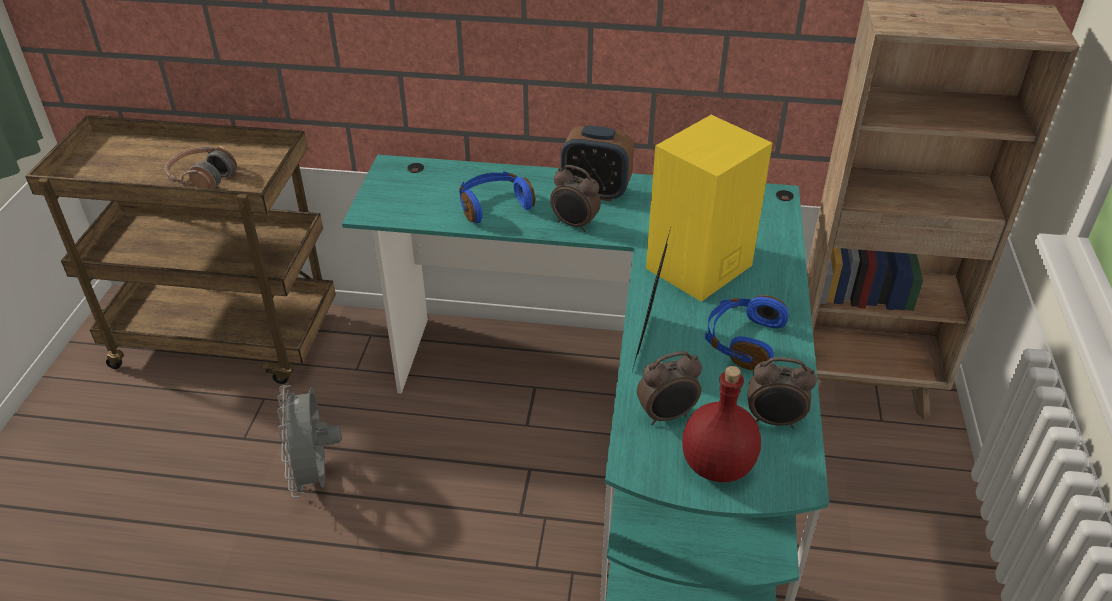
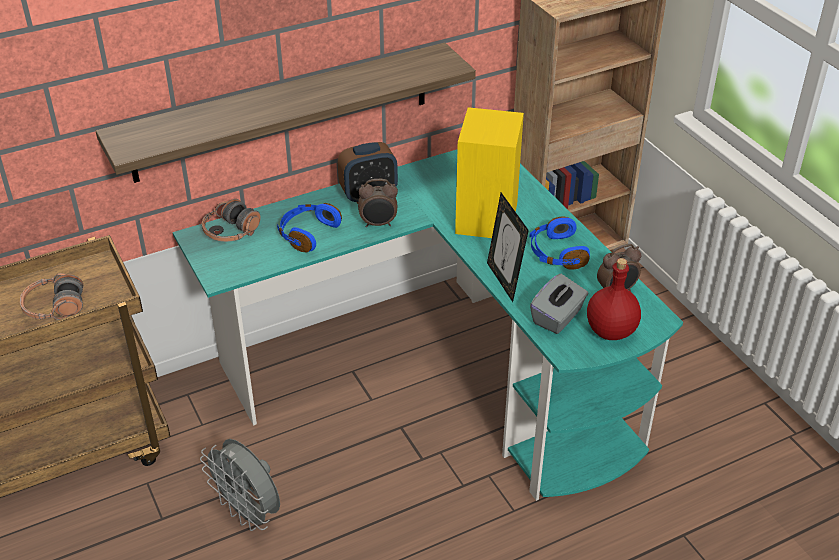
camera: 35 degrees left, 0 degrees up
alarm clock [637,351,702,425] -> grey tissue box [530,274,588,334]
none -> shelf [96,43,476,183]
none -> headphones [202,199,261,242]

